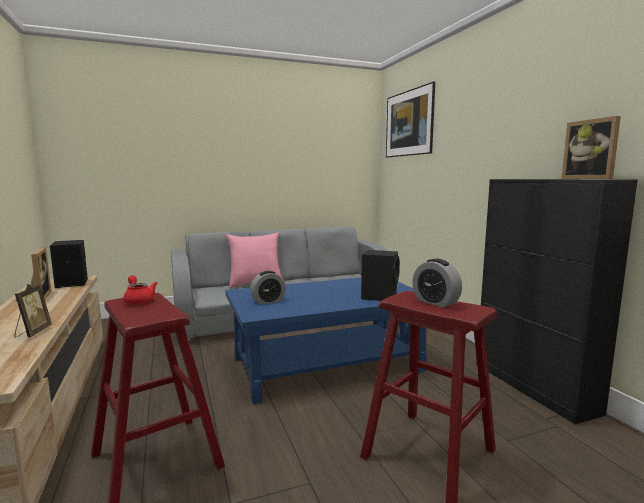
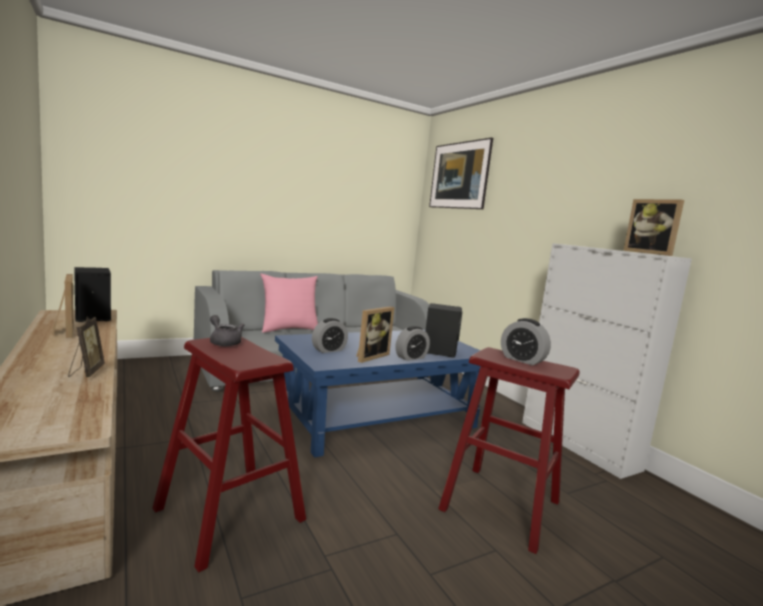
camera: 10 degrees left, 0 degrees up
red teapot [123,275,158,304] -> grey teapot [210,315,244,346]
black cabinet [476,179,638,424] -> white cabinet [522,243,692,479]
none -> picture frame [356,306,395,363]
none -> alarm clock [396,326,430,361]

